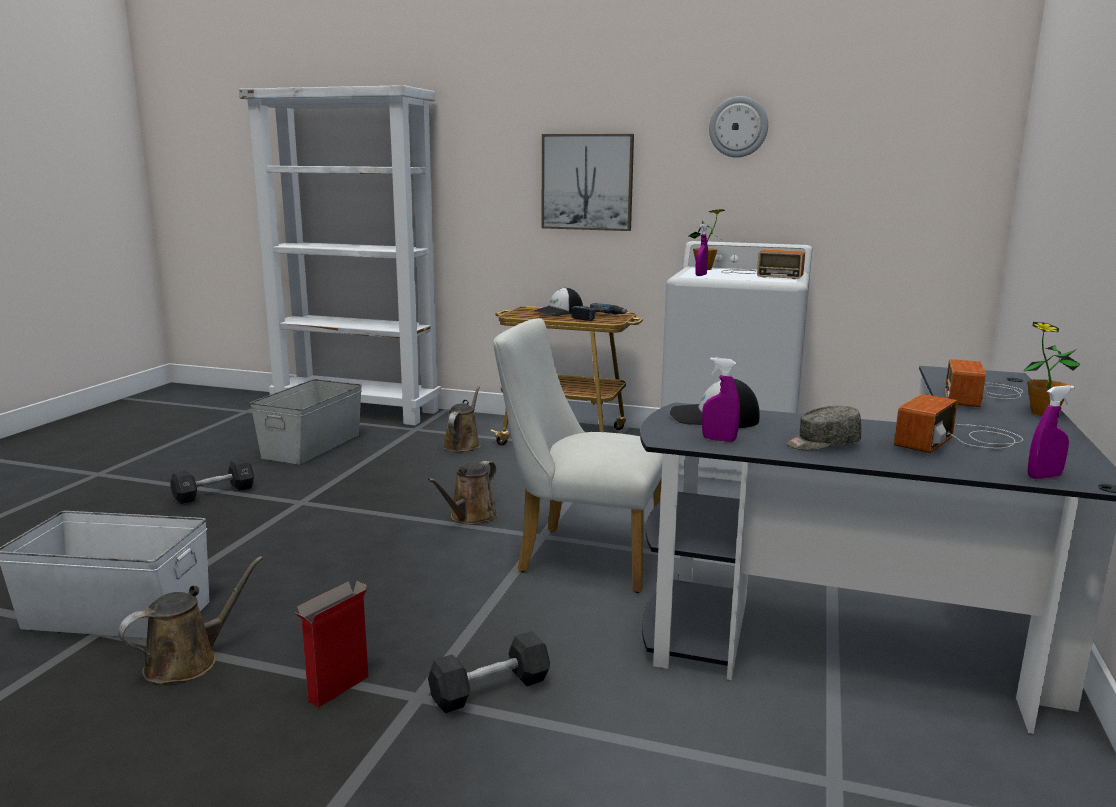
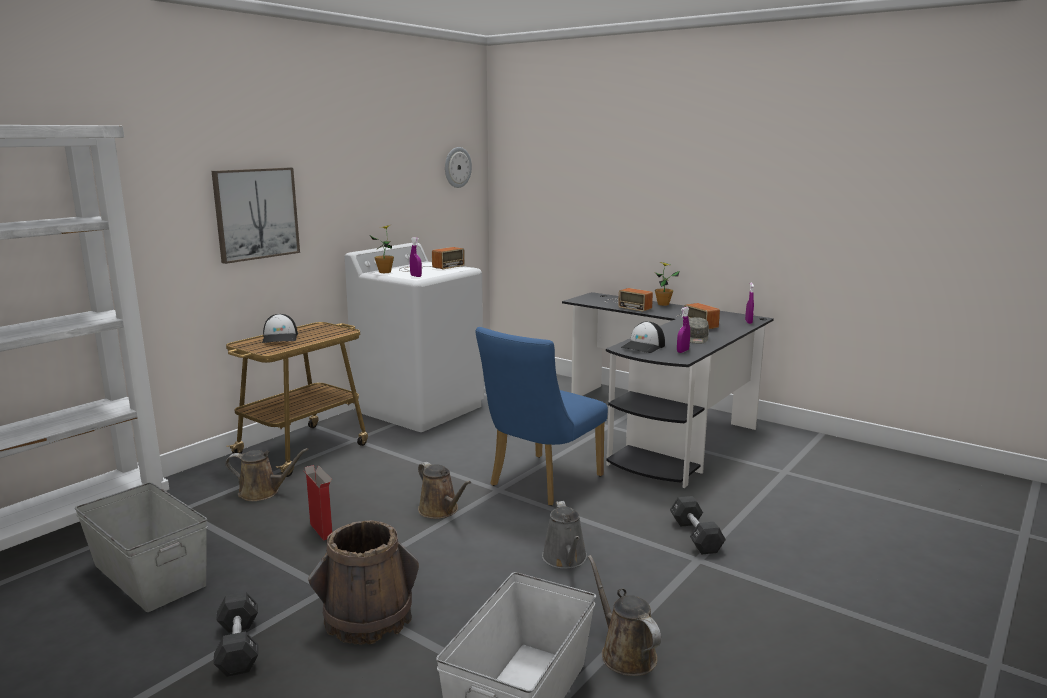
camera: 70 degrees left, 0 degrees up
cardboard box [294,581,368,708] -> cardboard box moved to [302,465,333,541]
brown watering can [443,386,481,452] -> brown watering can turned 150 degrees clockwise [225,448,309,501]
white chair [493,318,663,593] -> blue chair [475,327,608,506]
power drill [571,303,628,321] -> none
wall clock [709,96,768,158] -> wall clock moved to [445,147,472,188]
none -> brown bucket [308,520,419,645]
none -> grey watering can [542,501,587,569]

